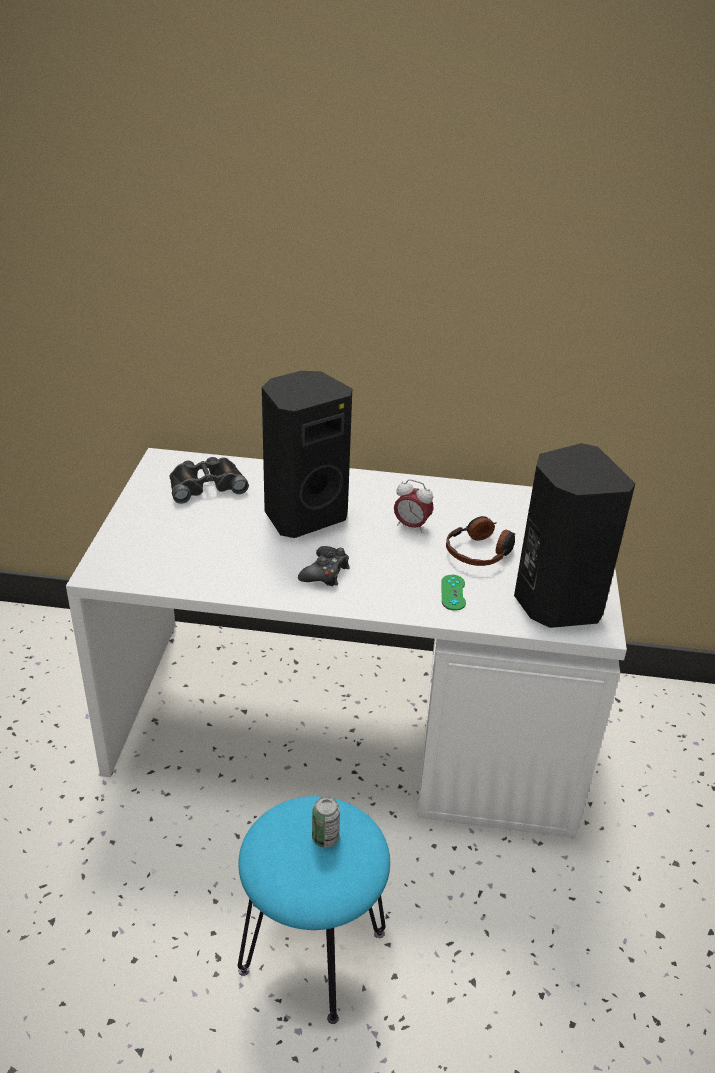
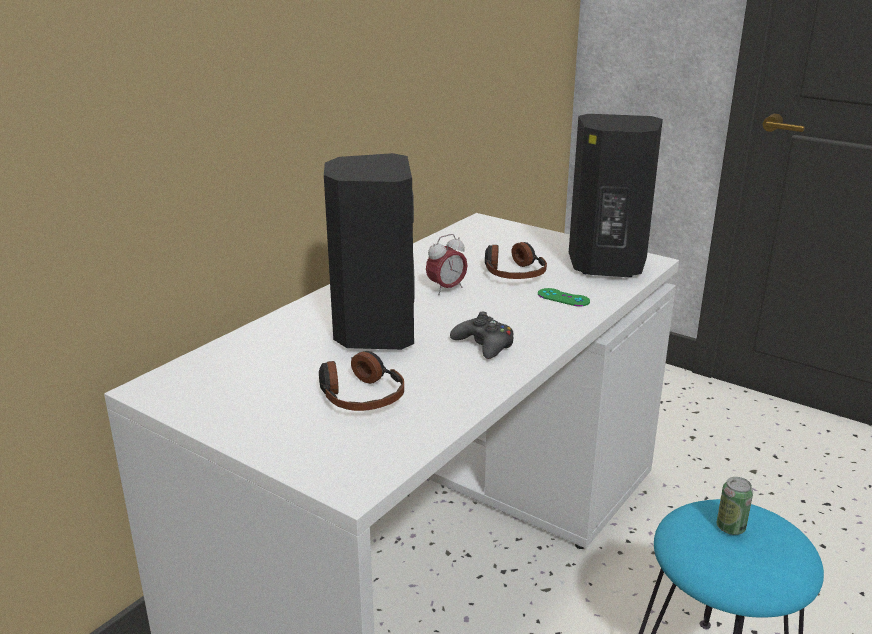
camera: 60 degrees left, 10 degrees down
black binoculars [169,457,249,504] -> none
none -> headphones [319,351,404,411]

